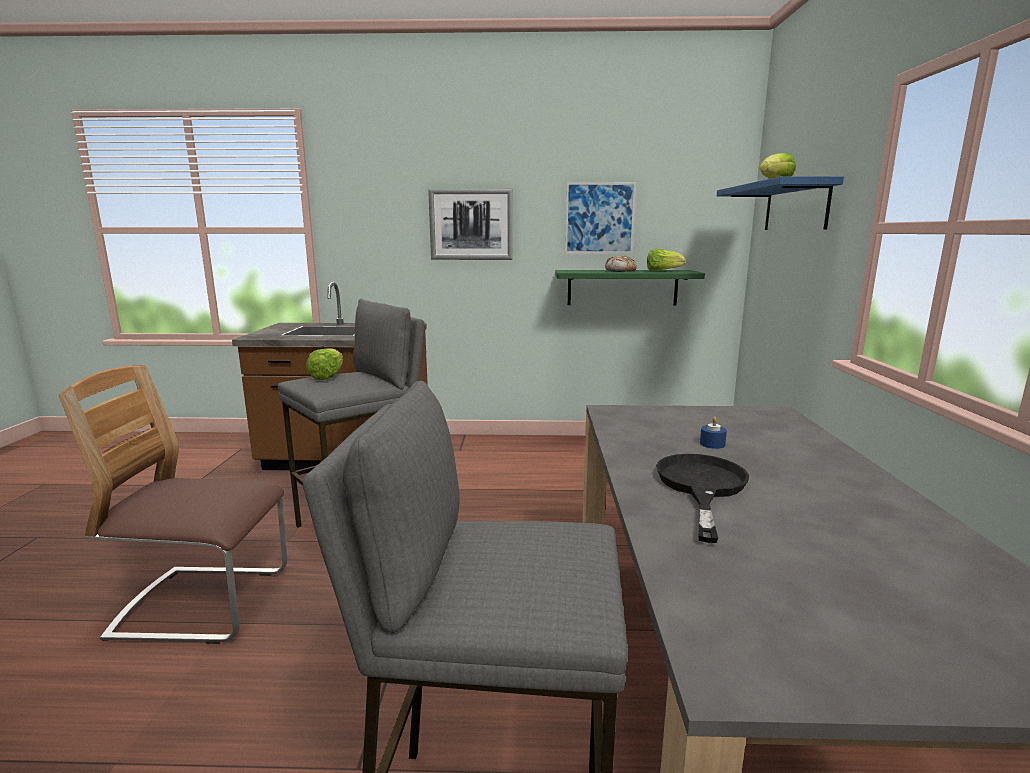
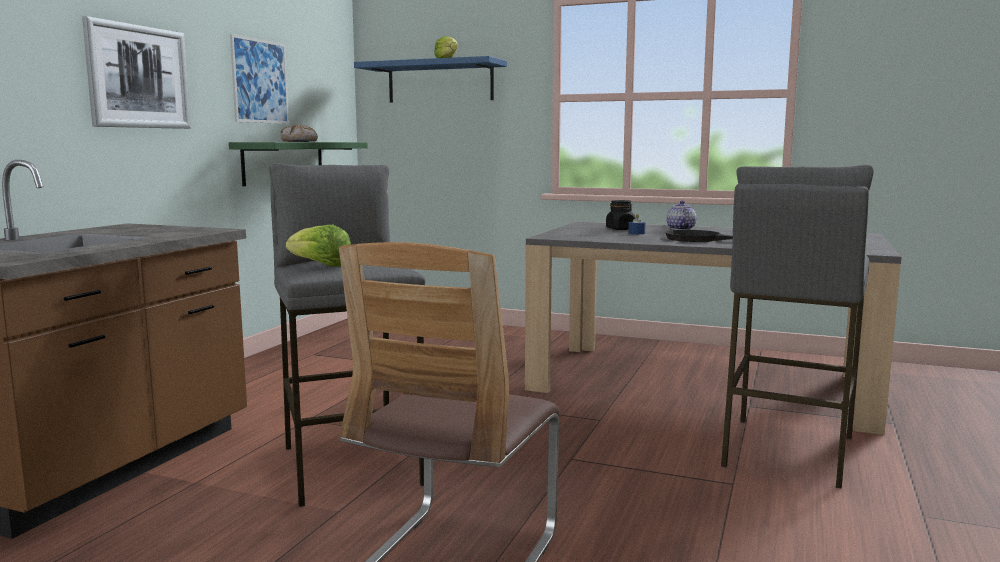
camera: 70 degrees left, 5 degrees down
lettuce [647,249,685,271] -> none
none -> black jar [606,200,636,230]
none -> teapot [667,201,697,230]

